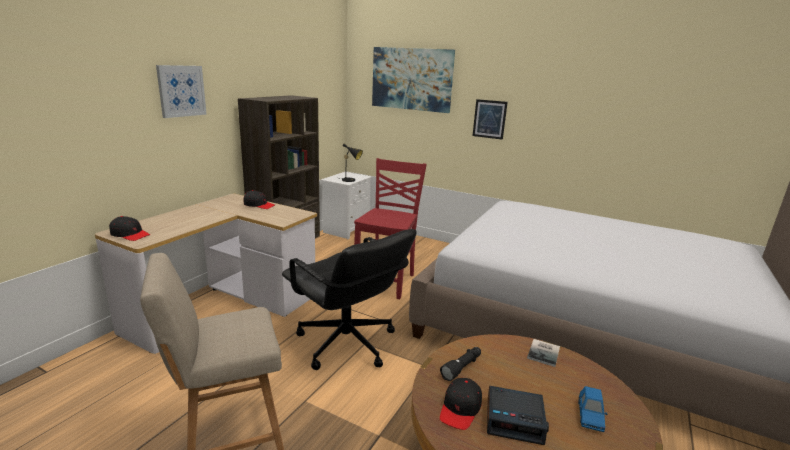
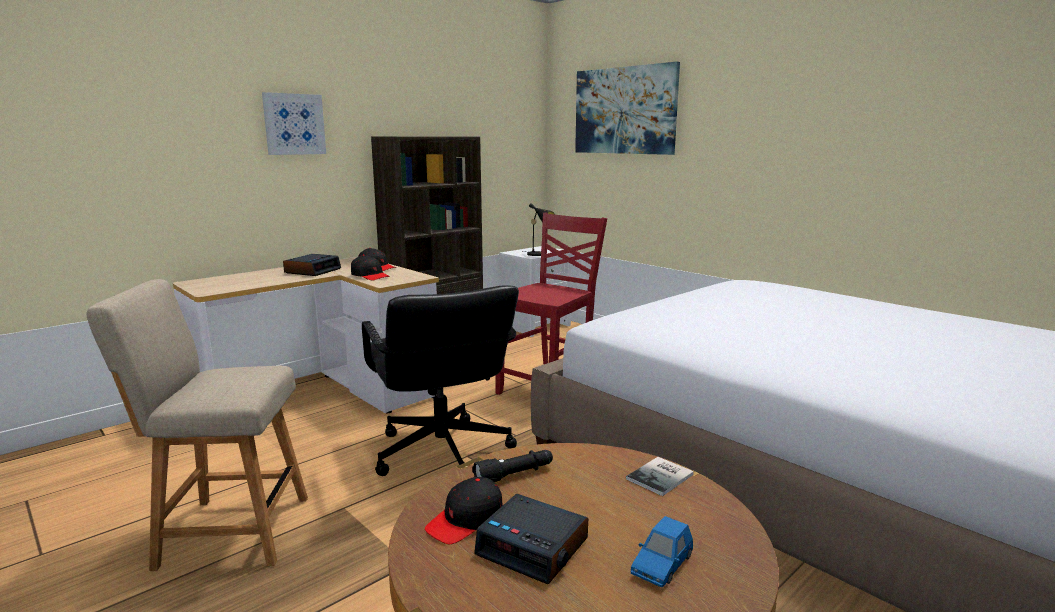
camera: 20 degrees right, 5 degrees down
black cap [109,216,150,241] -> black cap moved to [351,255,390,280]
picture [473,99,508,140] -> none
none -> alarm clock [283,254,341,276]

